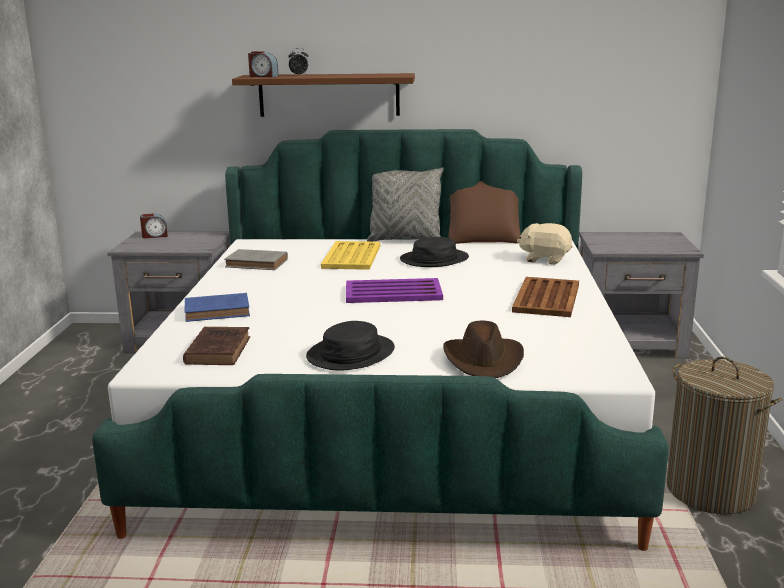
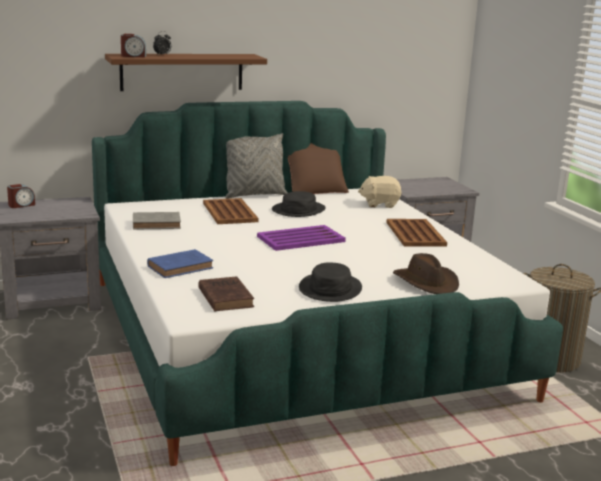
camera: 25 degrees left, 0 degrees up
yellow tray [321,241,380,270] -> brown tray [203,198,259,224]

